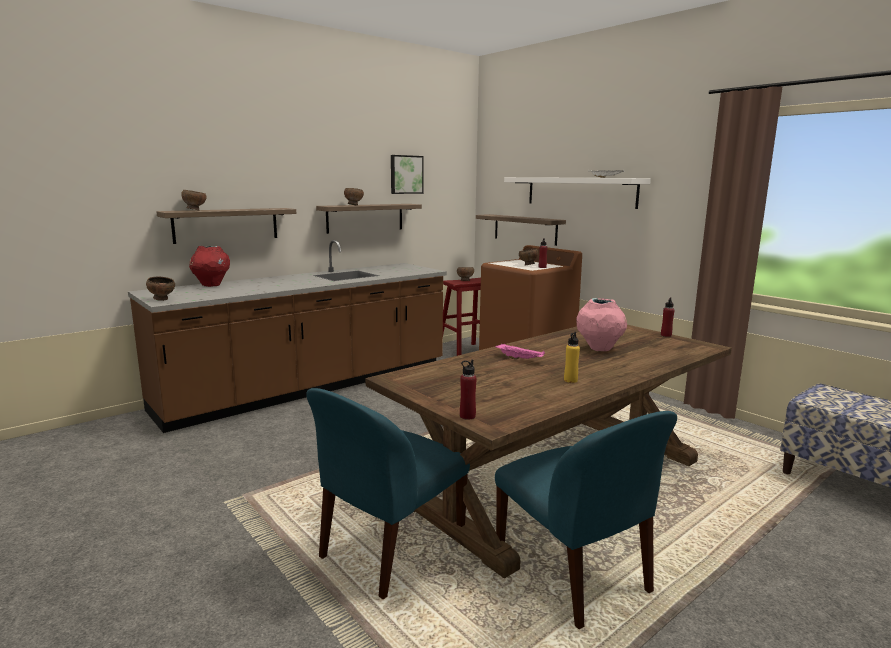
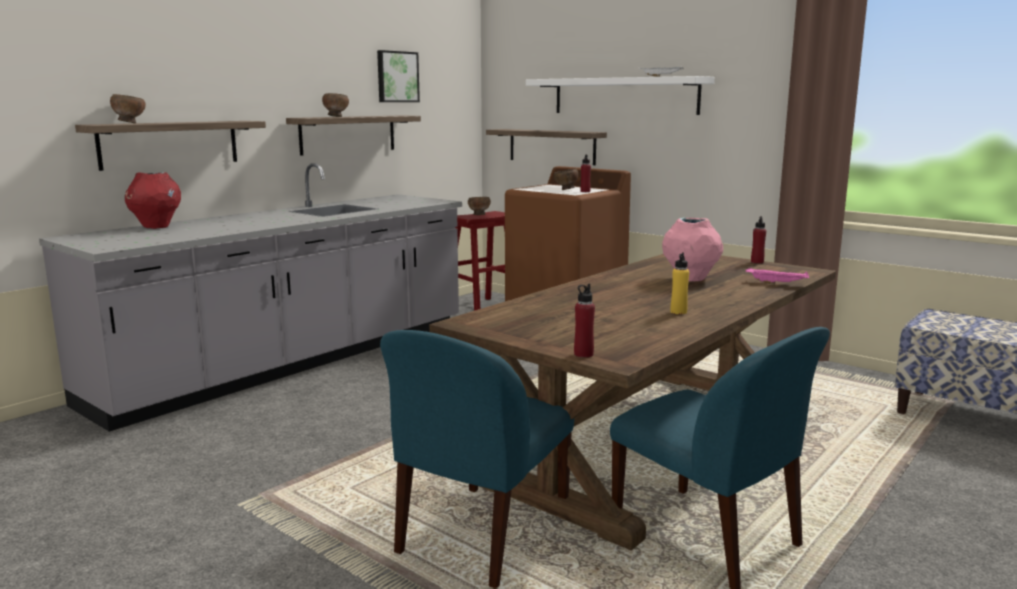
camera: 10 degrees left, 0 degrees up
brown counter [128,240,447,433] -> grey counter [39,163,462,432]
brown bowl [146,277,175,301] -> none
pink tray [496,344,545,360] -> pink tray moved to [745,268,809,284]

